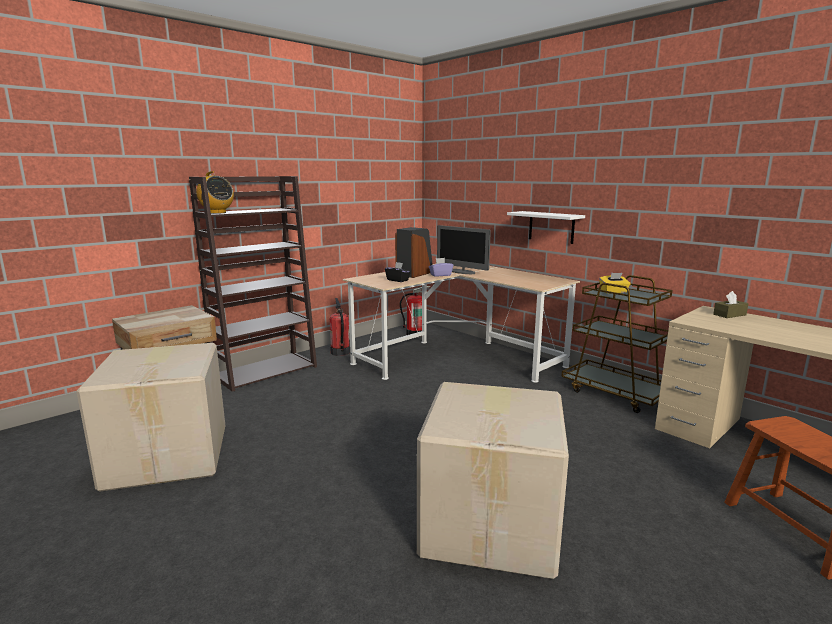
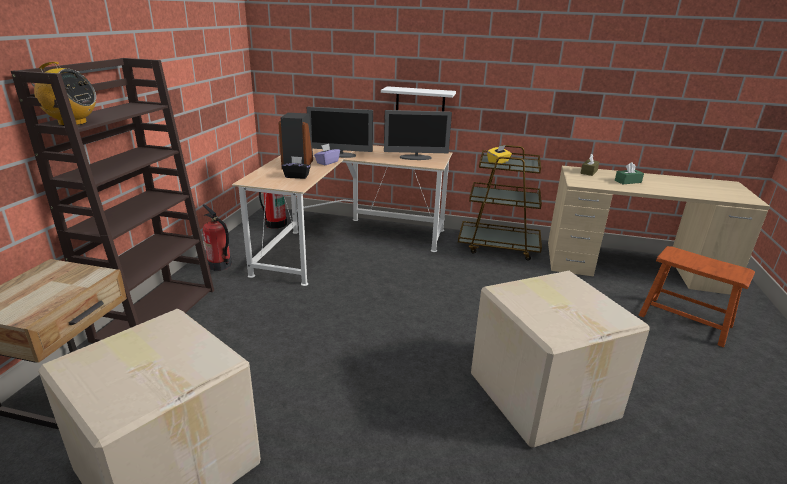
camera: 35 degrees left, 10 degrees up
none -> monitor [384,110,452,160]
none -> green tissue box [615,162,644,184]

